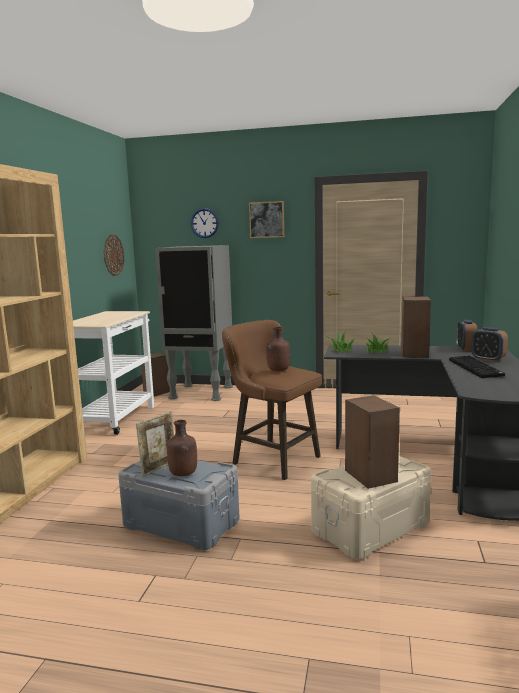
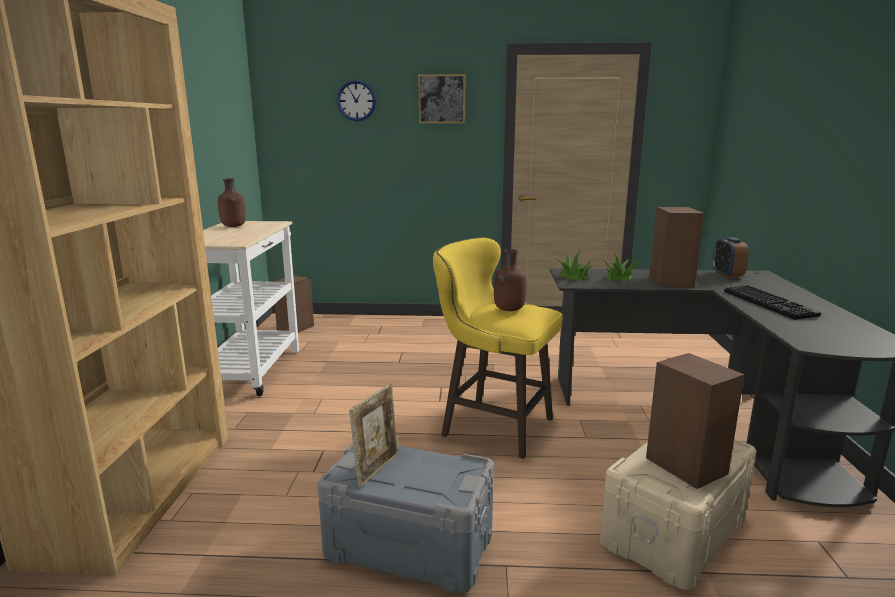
camera: 10 degrees left, 5 degrees up
wall clock [104,235,124,276] -> none
grey cabinet [155,245,233,401] -> none
brown bottle [167,420,197,476] -> brown bottle moved to [218,179,246,227]
brown stool [222,320,322,480] -> yellow stool [433,237,562,459]
alarm clock [471,327,508,362] -> none

